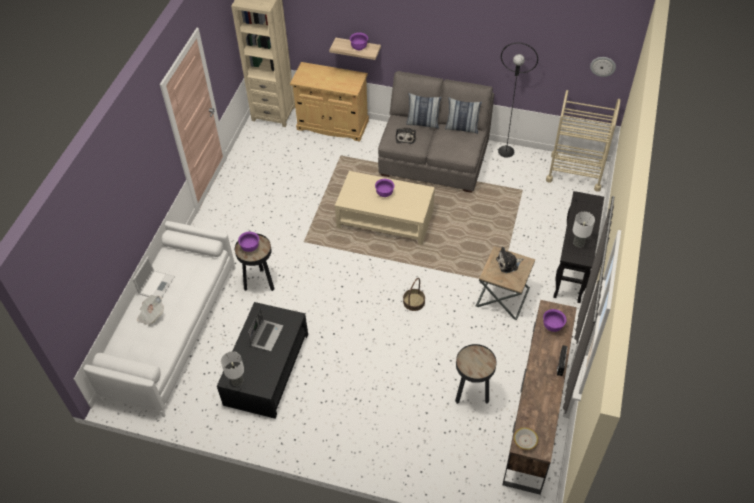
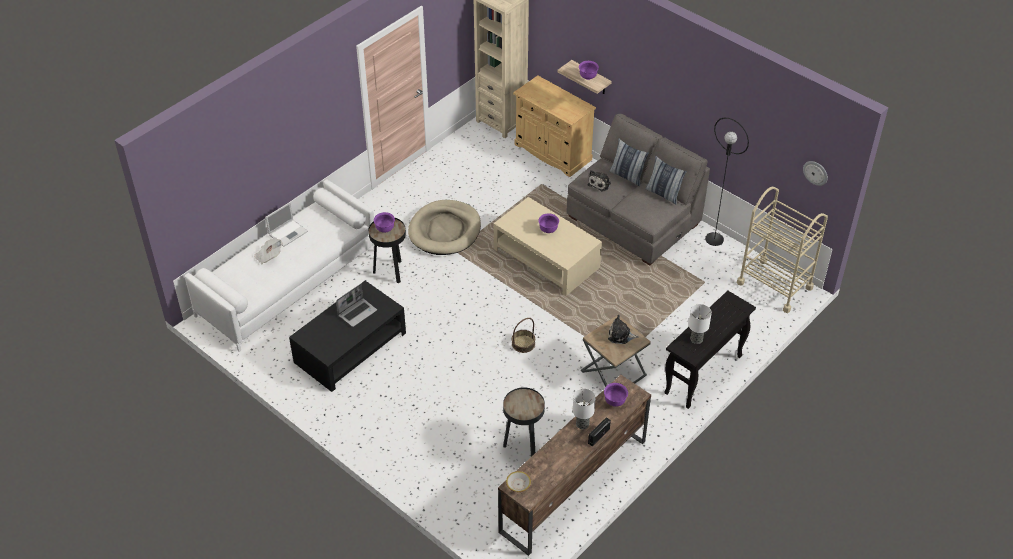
camera: 25 degrees right, 5 degrees down
table lamp [221,351,244,386] -> table lamp moved to [573,389,596,429]
none -> beige dog bed [408,200,481,255]

